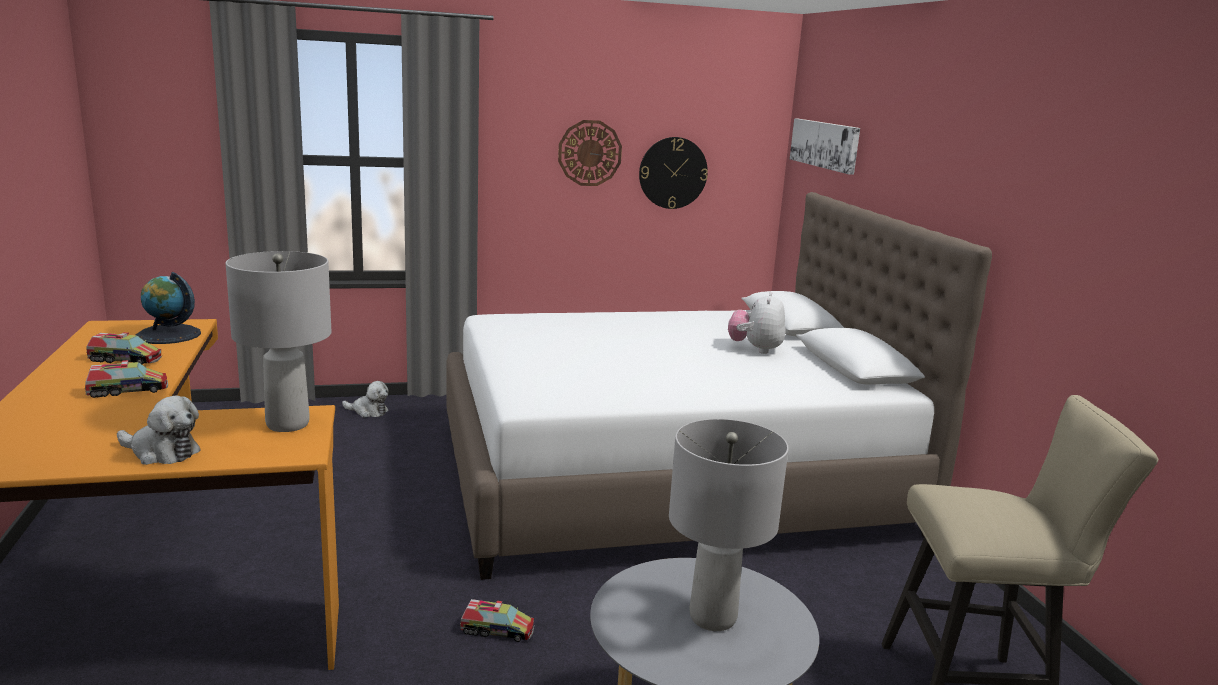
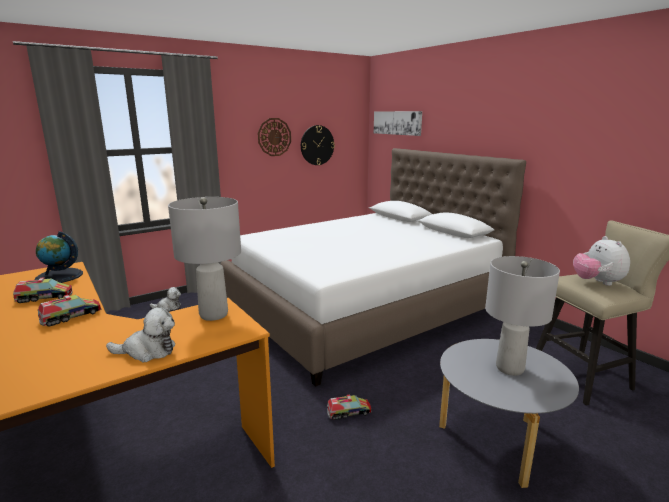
camera: 20 degrees left, 0 degrees up
plush toy [728,292,785,354] -> plush toy moved to [573,236,630,286]

